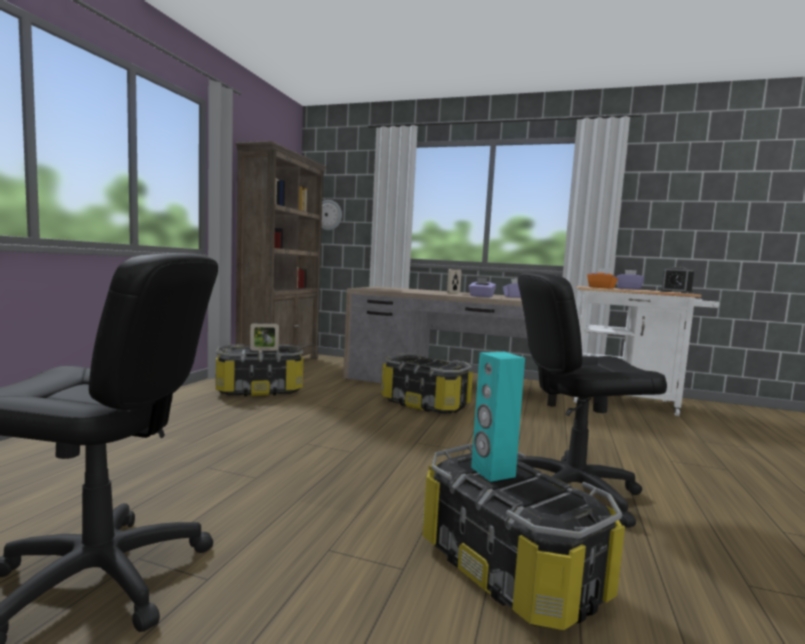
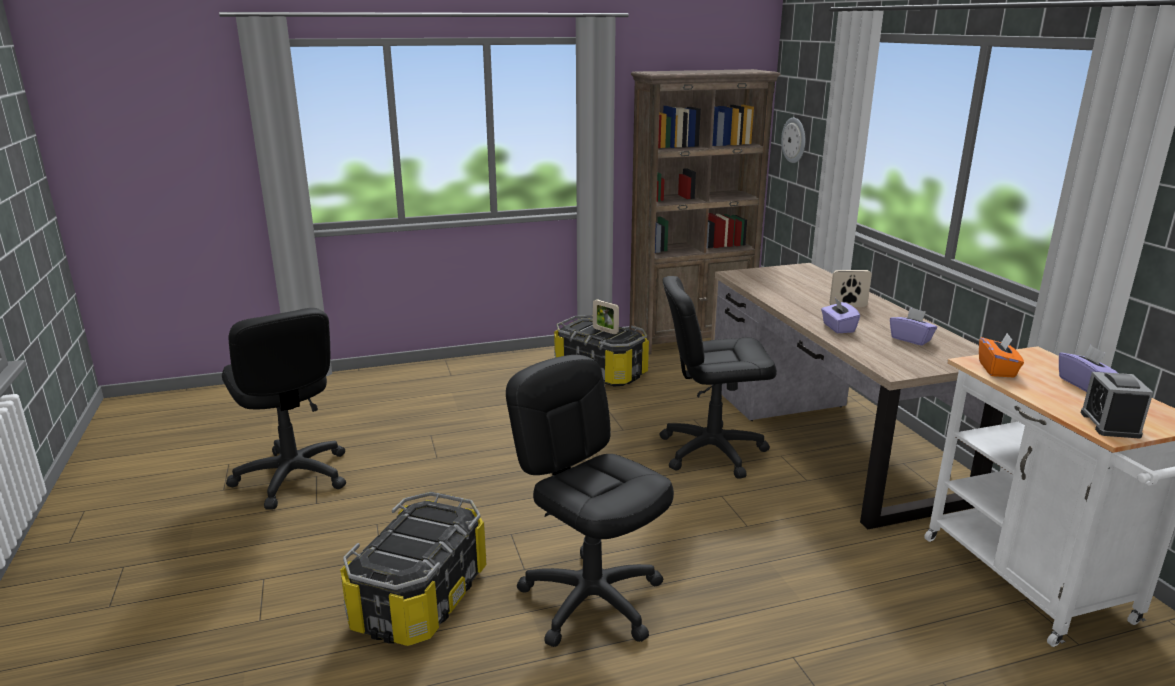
camera: 55 degrees right, 15 degrees up
storage box [381,353,473,414] -> black office chair [660,276,777,479]
turquoise speaker [471,352,525,482] -> none

